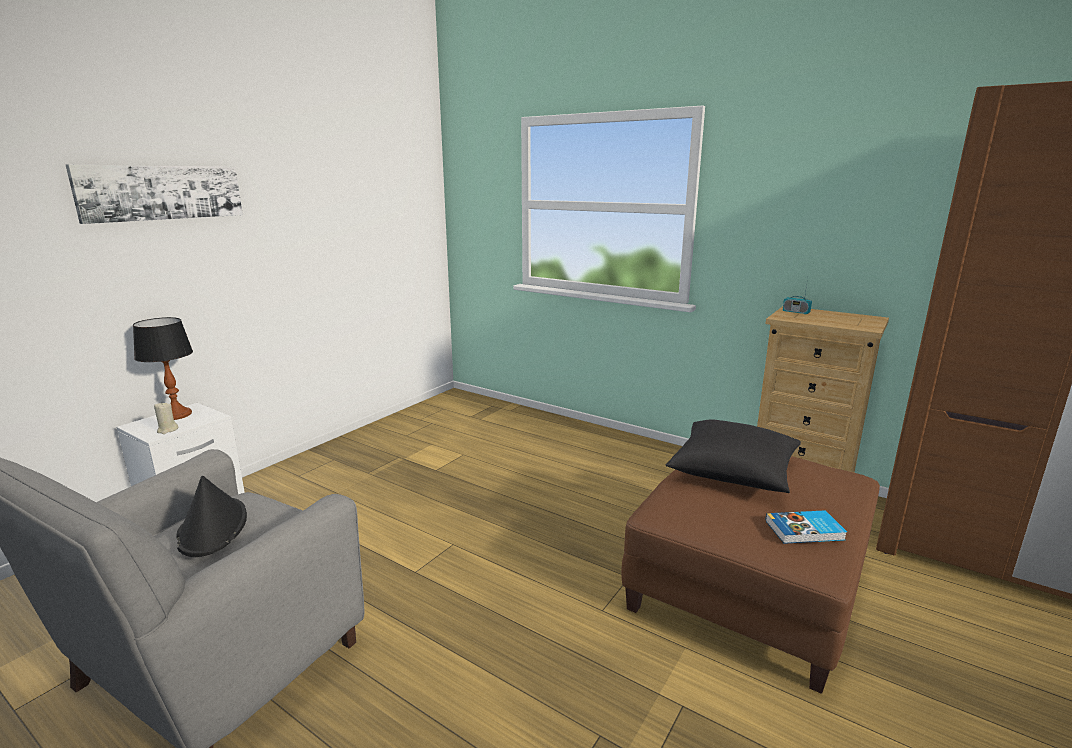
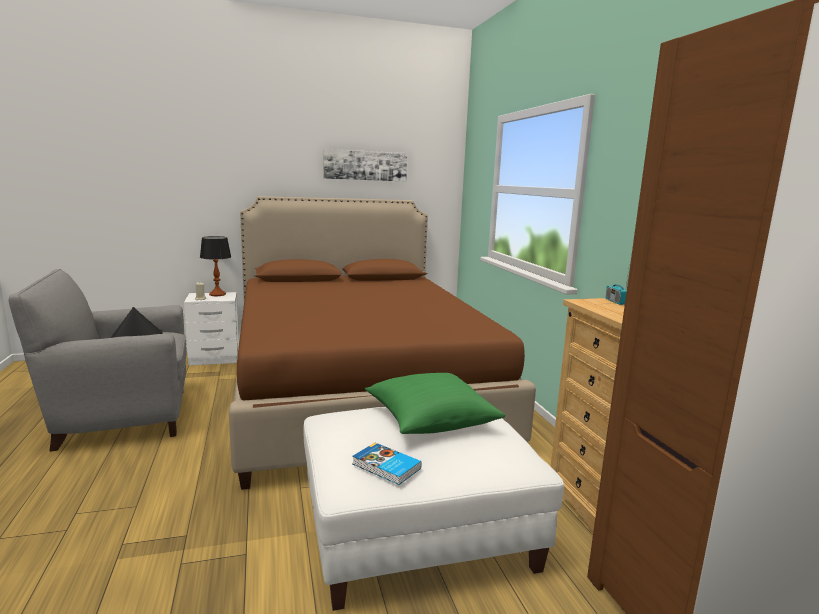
camera: 40 degrees right, 5 degrees down
picture [66,165,243,224] -> picture moved to [323,149,407,181]
brown ottoman [621,456,880,694] -> white ottoman [303,407,564,611]
black pillow [665,419,801,493] -> green pillow [365,373,505,434]
none -> brown bed [229,196,536,490]

